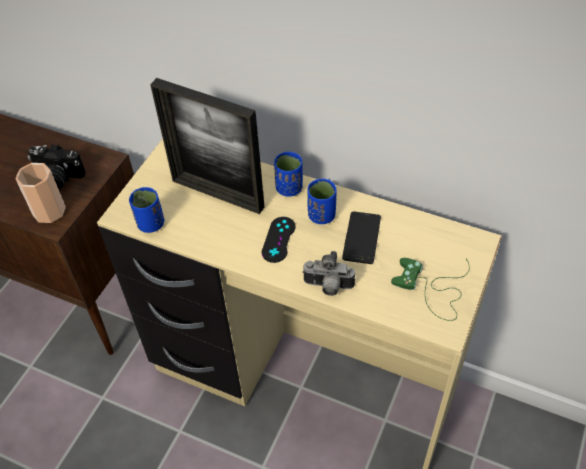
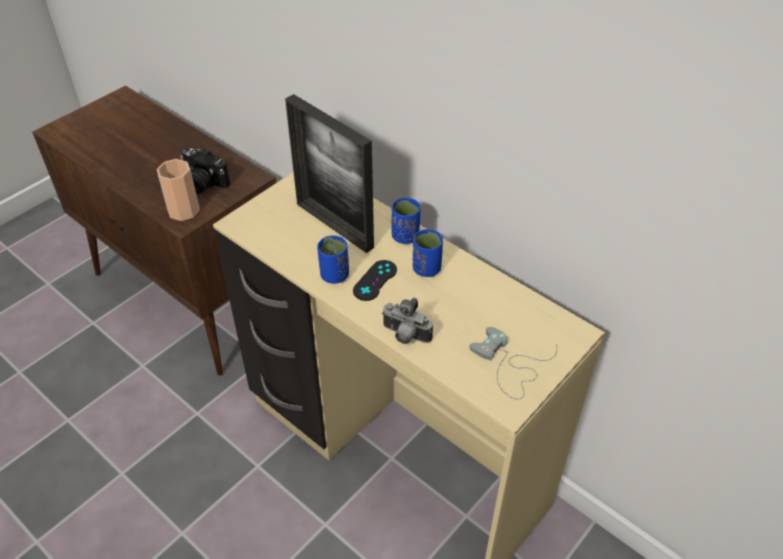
camera: 15 degrees right, 5 degrees down
blue cup [129,187,164,233] -> blue cup moved to [317,235,349,284]
phone [342,211,381,264] -> none
green game controller [391,258,470,321] -> grey game controller [469,327,557,400]

